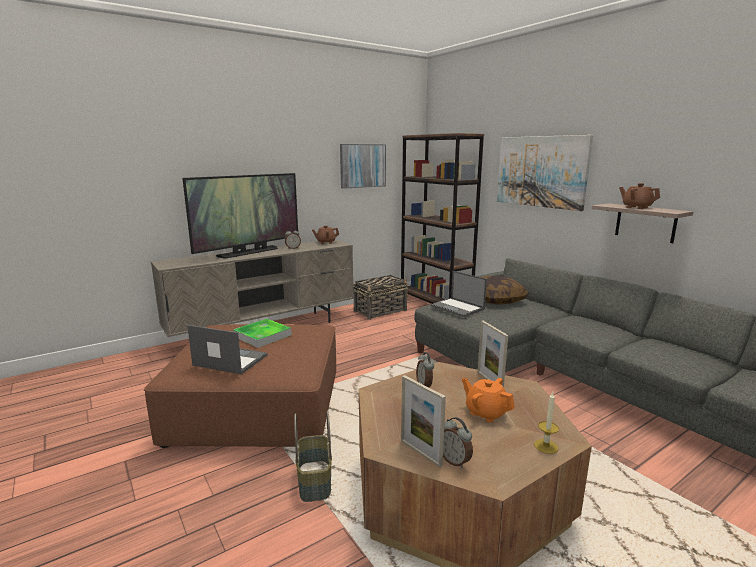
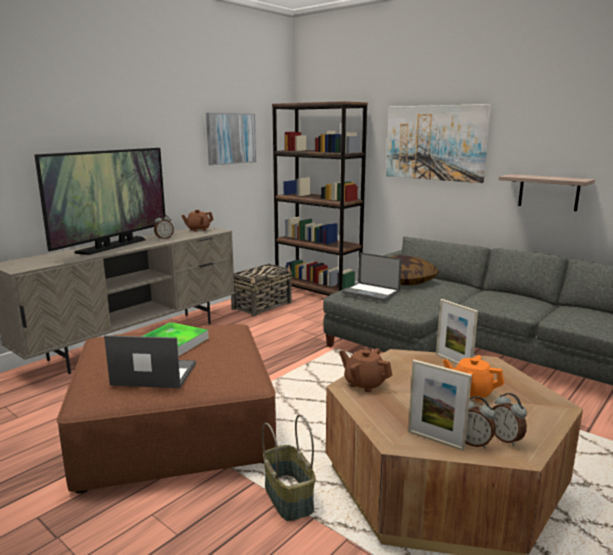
camera: 15 degrees left, 0 degrees up
alarm clock [416,352,434,388] -> alarm clock moved to [493,393,527,446]
candle [534,392,559,454] -> none
brown teapot [619,183,660,209] -> brown teapot moved to [339,348,392,392]

